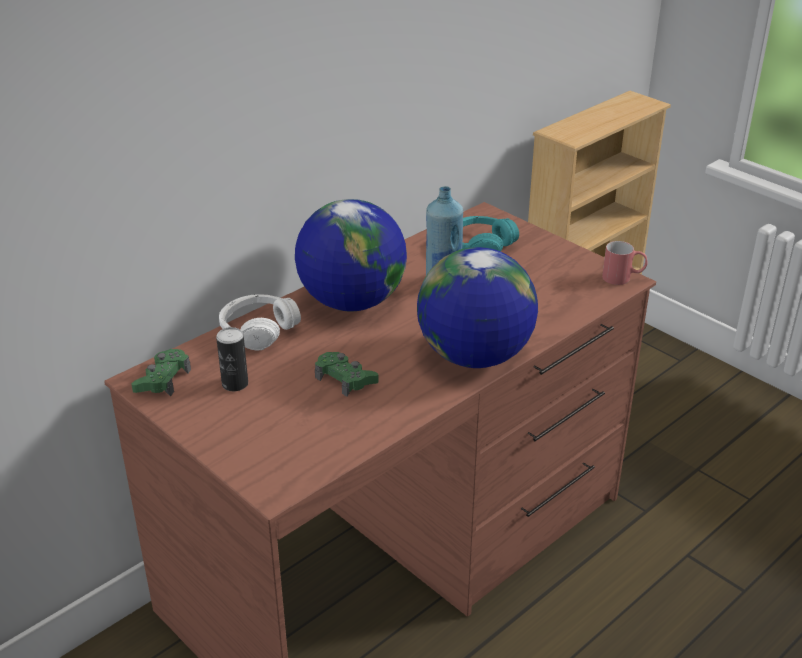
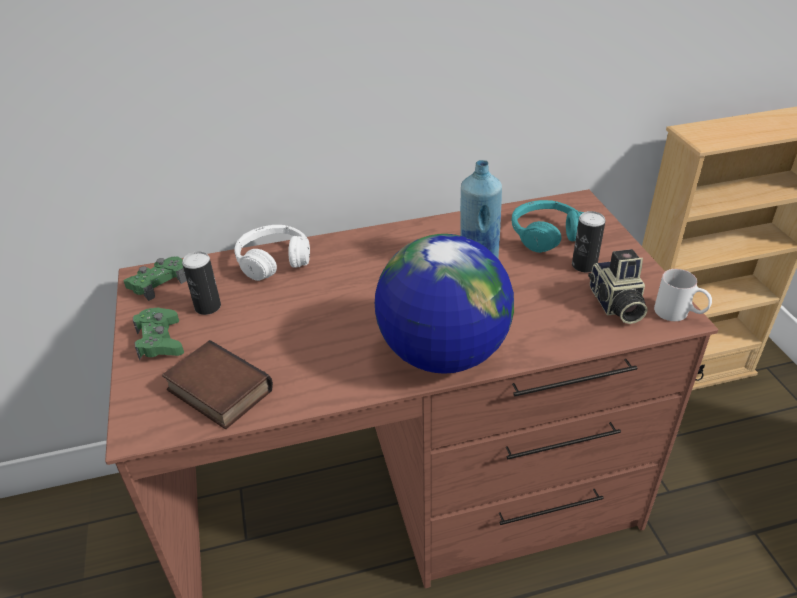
camera: 30 degrees right, 5 degrees up
globe [295,199,407,311] -> none
green game controller [315,352,379,397] -> green game controller moved to [133,307,184,360]
red mug [602,241,648,285] -> white mug [654,269,712,321]
none -> book [162,340,273,429]
none -> can [572,211,606,272]
none -> camera [588,249,647,324]

